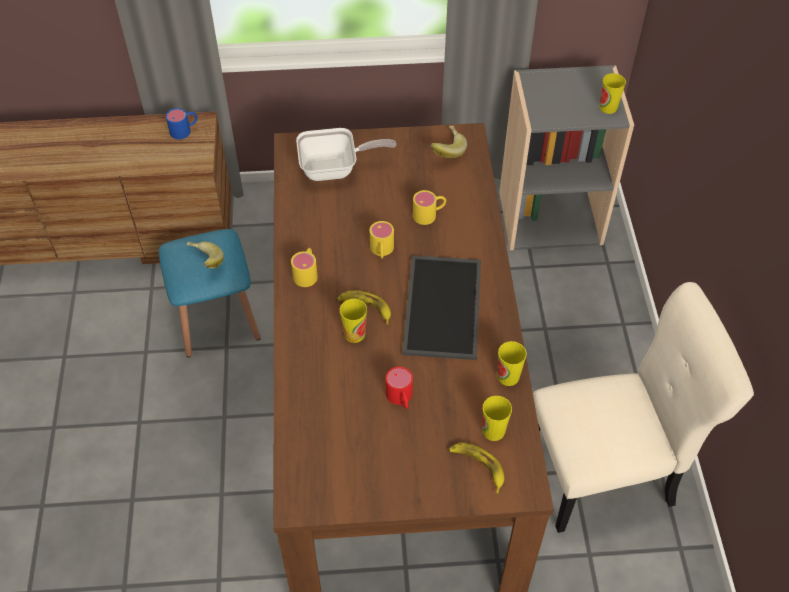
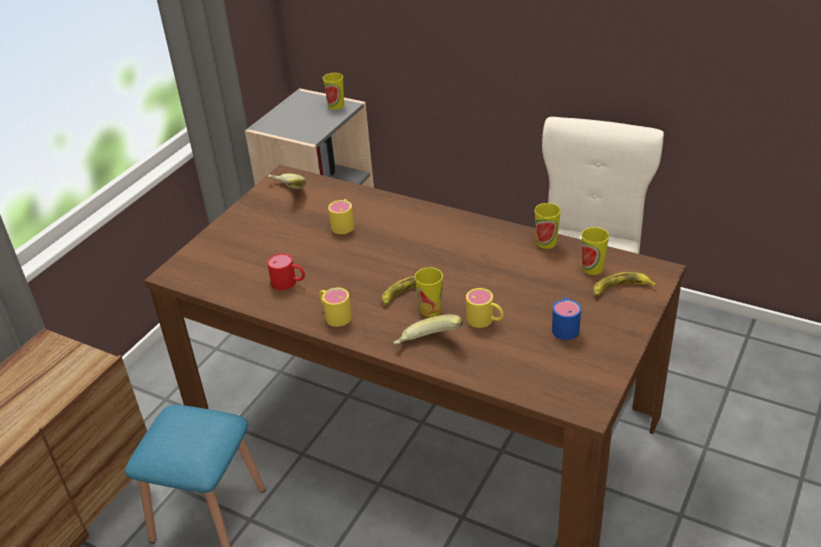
camera: 55 degrees left, 15 degrees down
blue mug [166,108,198,140] -> blue mug moved to [552,297,581,340]
banana [187,241,224,268] -> banana moved to [394,314,463,345]
frying pan [296,128,396,181] -> none
yellow mug [370,221,394,258] -> yellow mug moved to [466,288,504,328]
red mug [386,367,413,409] -> red mug moved to [267,253,305,290]
tray [402,255,481,360] -> none

